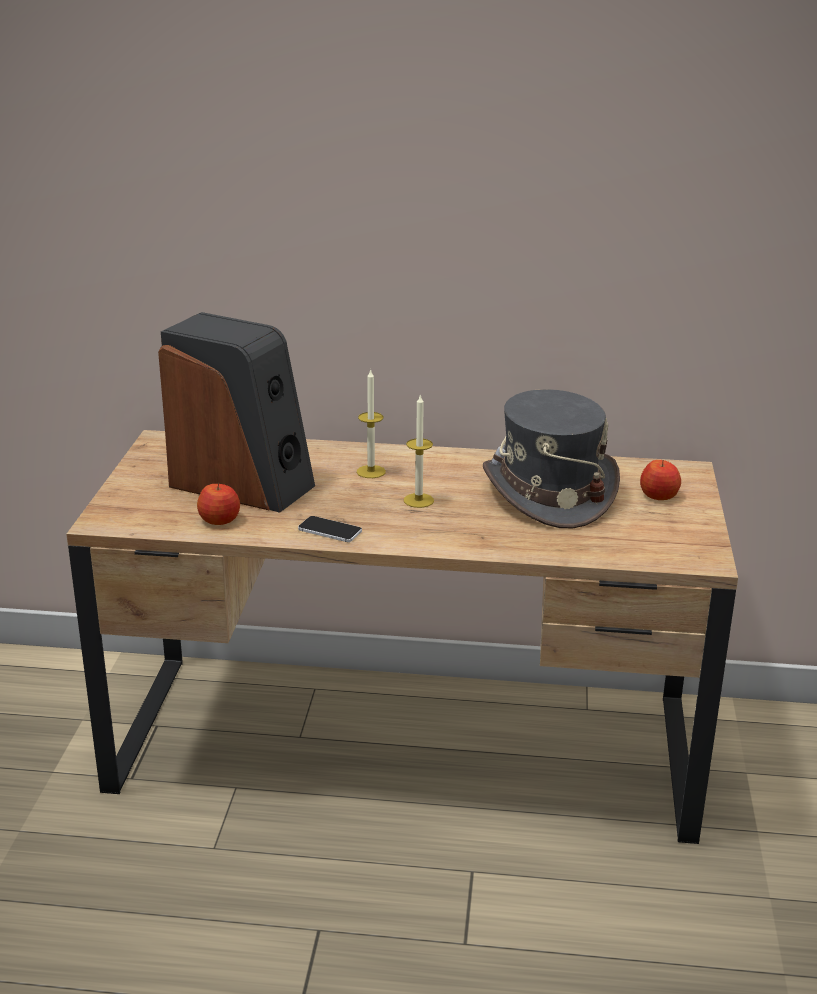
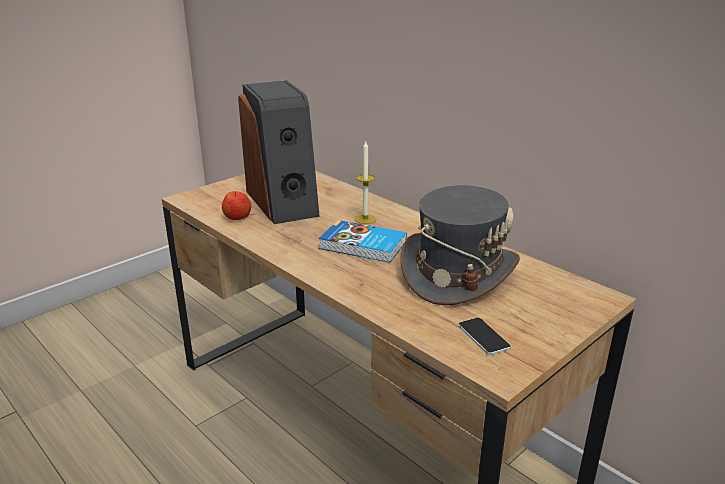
camera: 40 degrees right, 0 degrees up
phone [298,516,362,542] -> phone moved to [458,318,511,355]
candle [404,394,434,508] -> book [319,220,407,263]
apple [640,460,681,500] -> none

